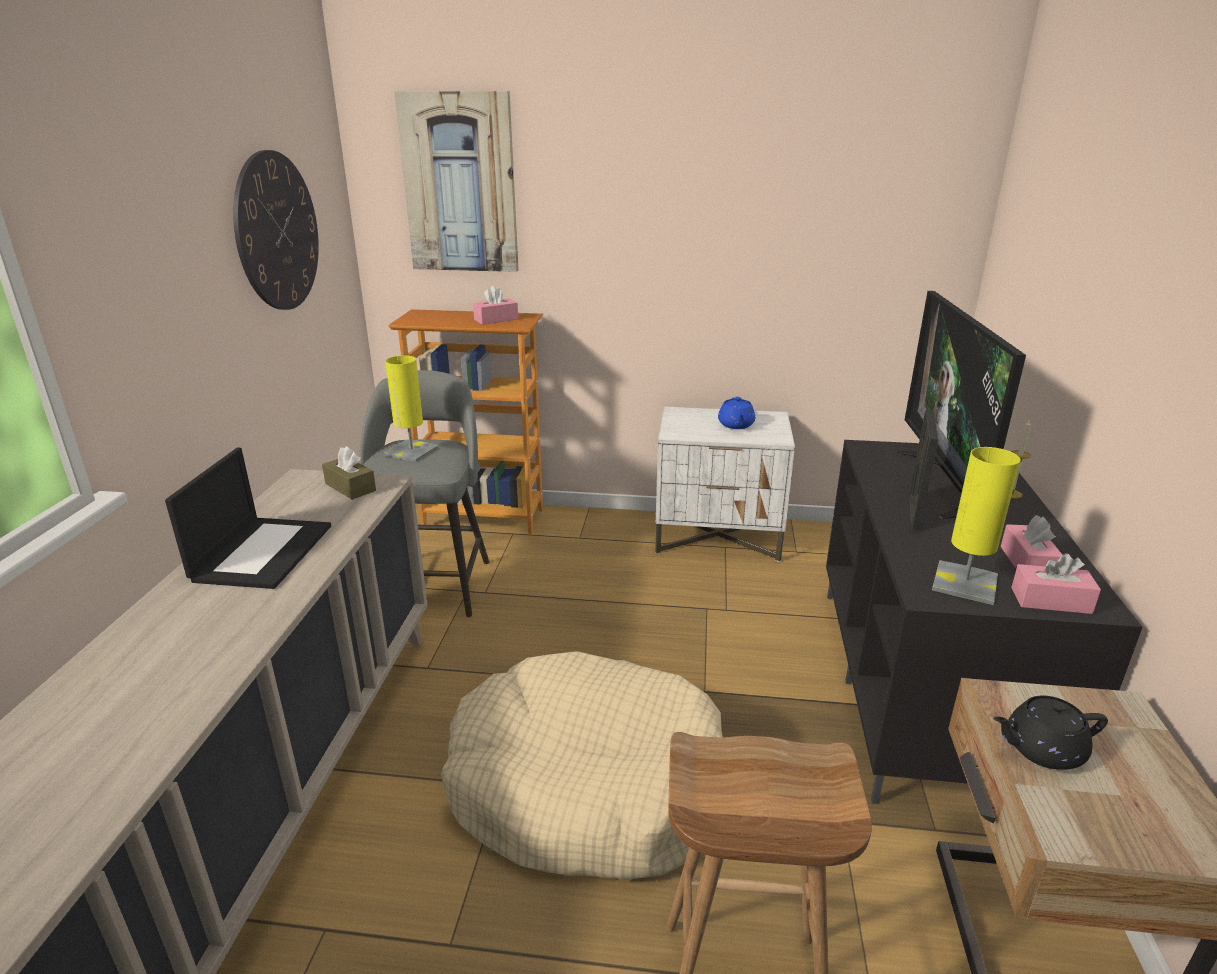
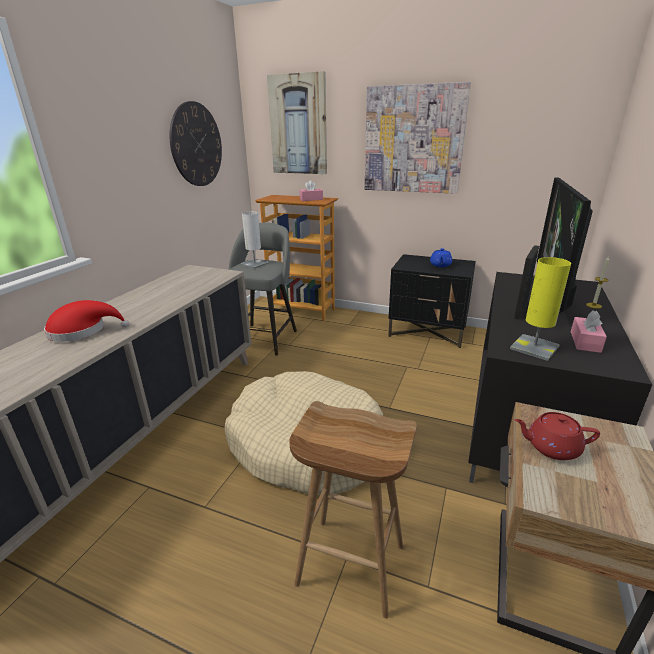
camera: 15 degrees right, 0 degrees up
laptop [165,448,331,589] -> none
brown tissue box [322,446,376,500] -> none
yellow table lamp [384,355,439,462] -> white table lamp [240,212,269,269]
white nightstand [655,406,795,562] -> black nightstand [388,254,476,348]
black teapot [993,696,1108,769] -> red teapot [514,412,600,460]
pink tissue box [1011,553,1101,614] -> none
none -> red hat [44,300,129,342]
none -> picture [365,82,471,194]

